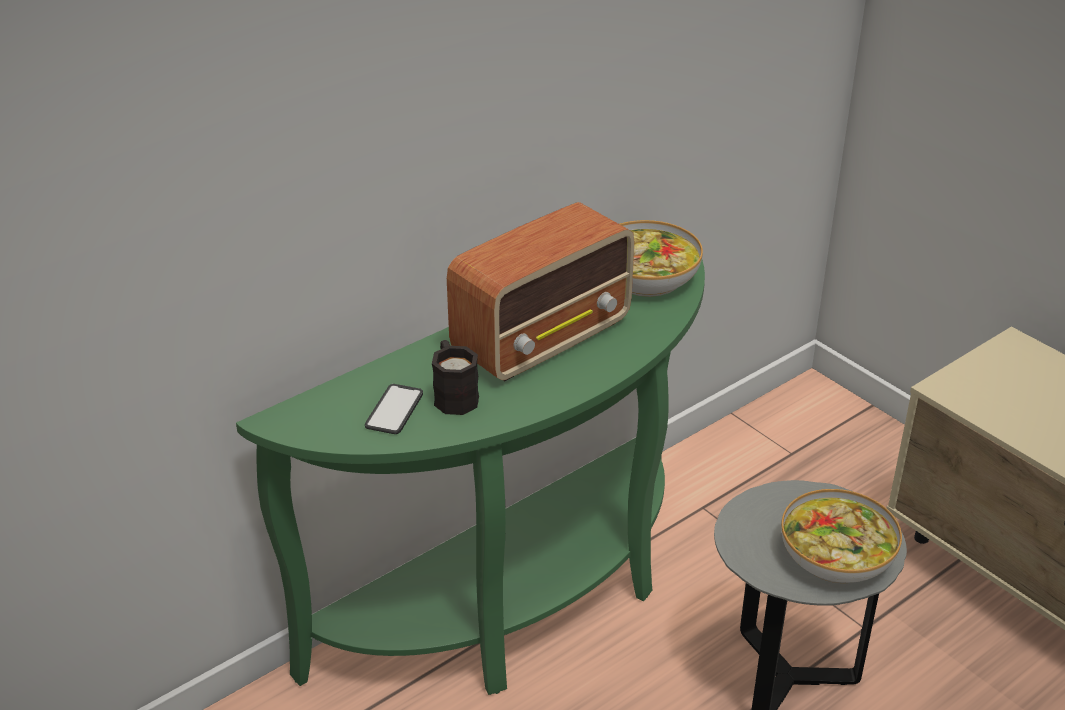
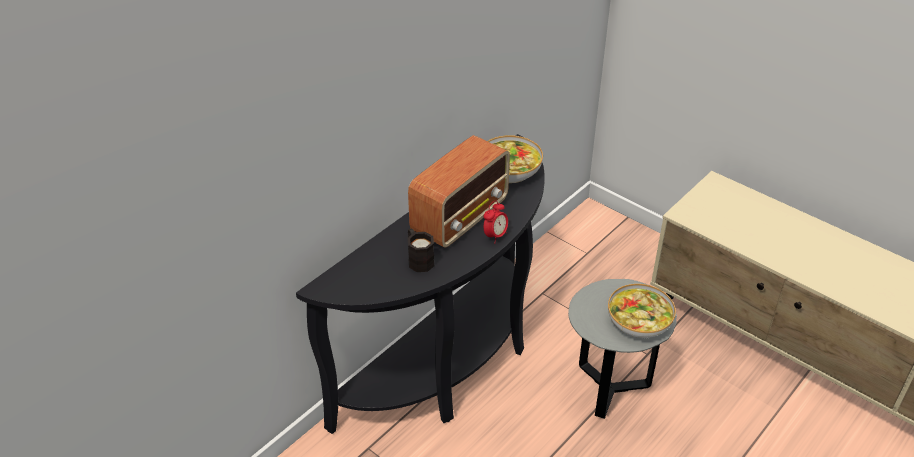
camera: 10 degrees left, 5 degrees up
green console table [236,260,705,695] -> black console table [296,134,545,434]
phone [365,384,423,434] -> none
none -> alarm clock [484,200,508,241]

